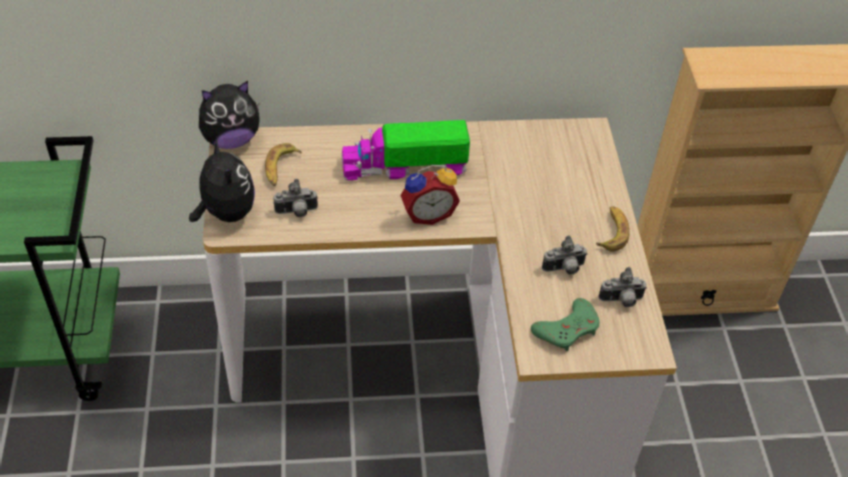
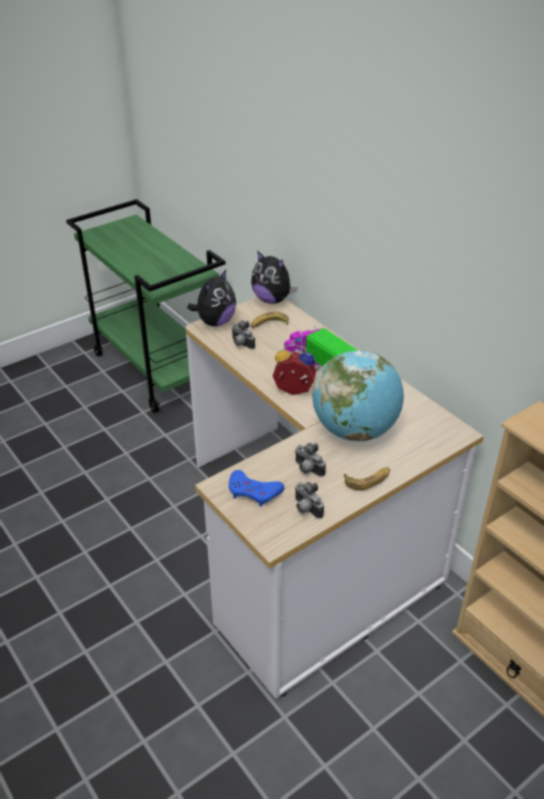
camera: 60 degrees right, 10 degrees down
alarm clock [400,165,460,225] -> alarm clock turned 150 degrees clockwise [273,345,316,395]
green game controller [531,298,600,351] -> blue game controller [229,470,284,507]
none -> globe [312,350,404,441]

